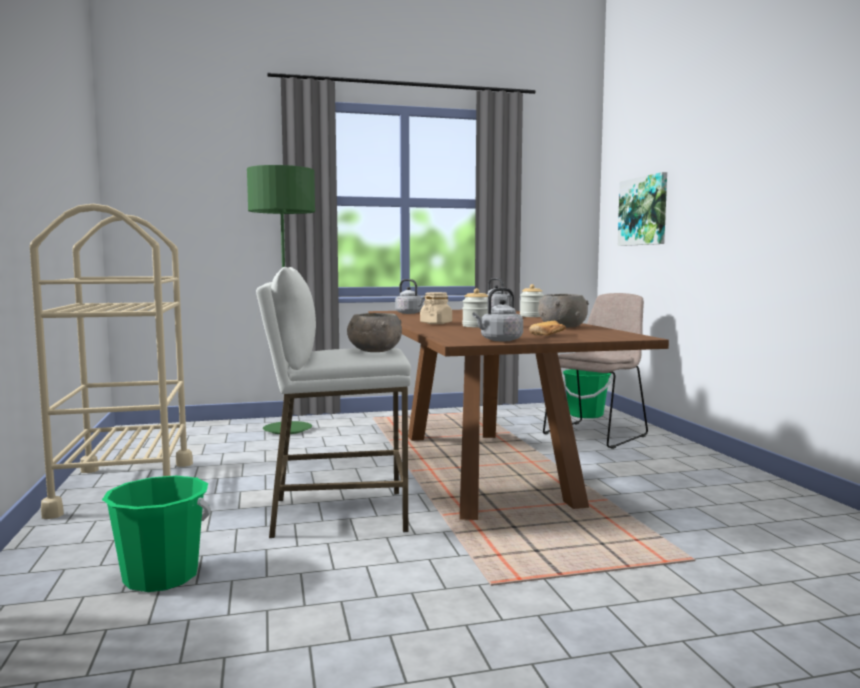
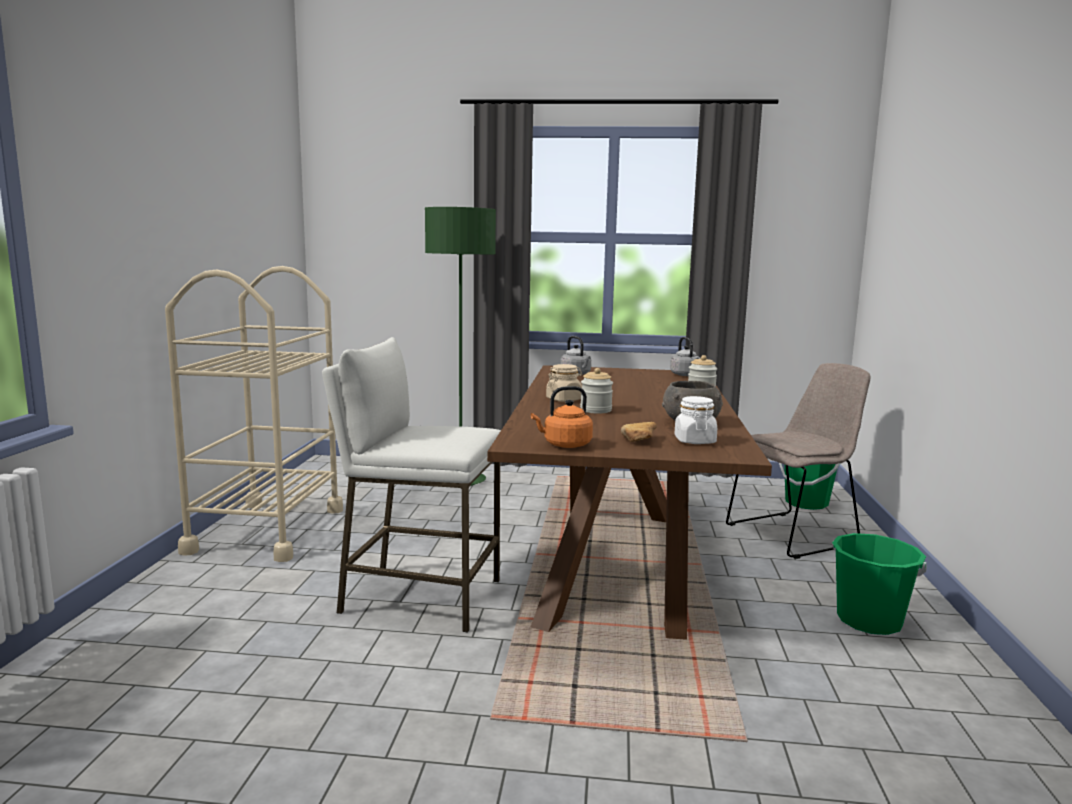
camera: 20 degrees right, 5 degrees up
green bucket [102,476,211,592] -> green bucket moved to [832,533,927,635]
grey bowl [347,313,402,352] -> none
grey kettle [473,288,523,341] -> orange kettle [531,386,593,448]
picture [618,172,667,246] -> none
none -> white jar [674,396,717,444]

